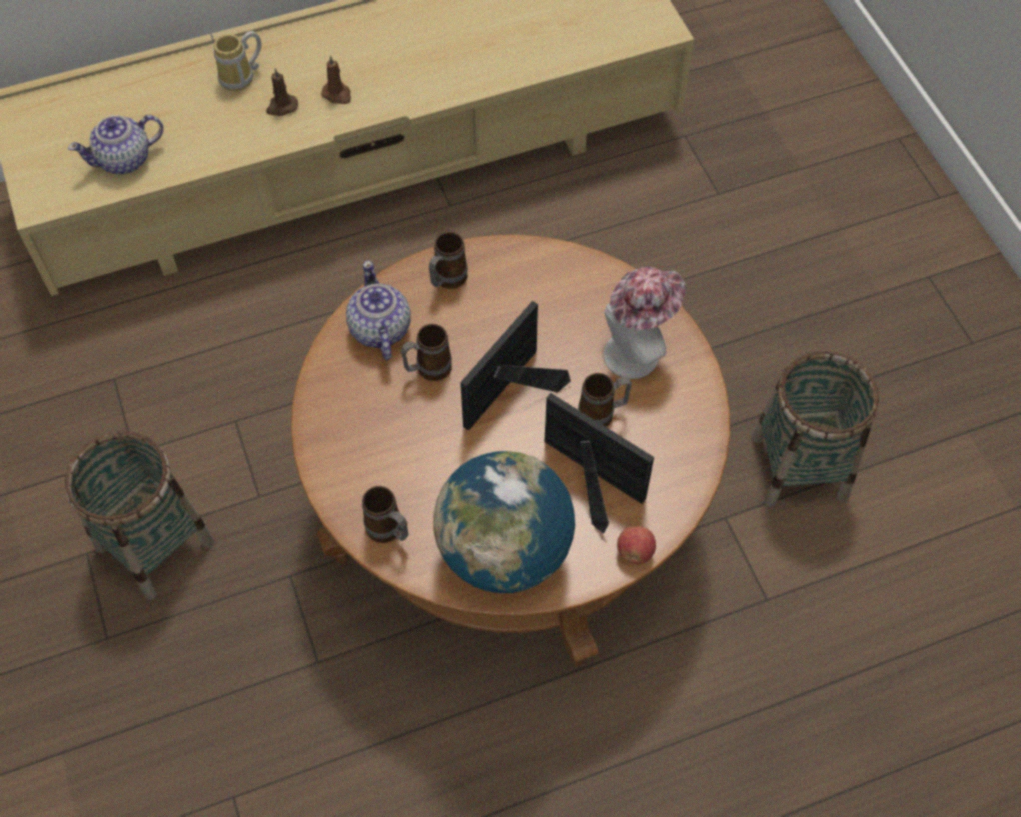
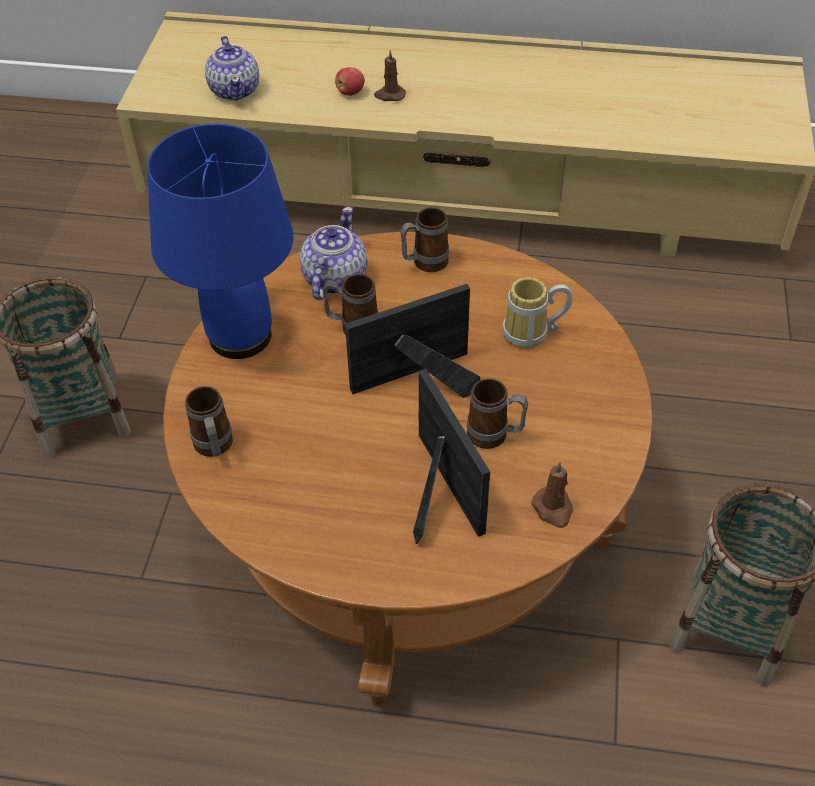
camera: 30 degrees right, 10 degrees down
teapot [68,114,163,174] -> teapot turned 105 degrees counterclockwise [205,36,259,101]
mug [213,31,262,91] -> mug moved to [502,277,572,349]
brown candle [321,55,351,104] -> brown candle moved to [531,461,573,528]
globe [433,451,575,593] -> none
hat [604,267,685,379] -> none
apple [617,526,656,564] -> apple moved to [335,67,365,96]
none -> blue table lamp [147,124,294,359]

